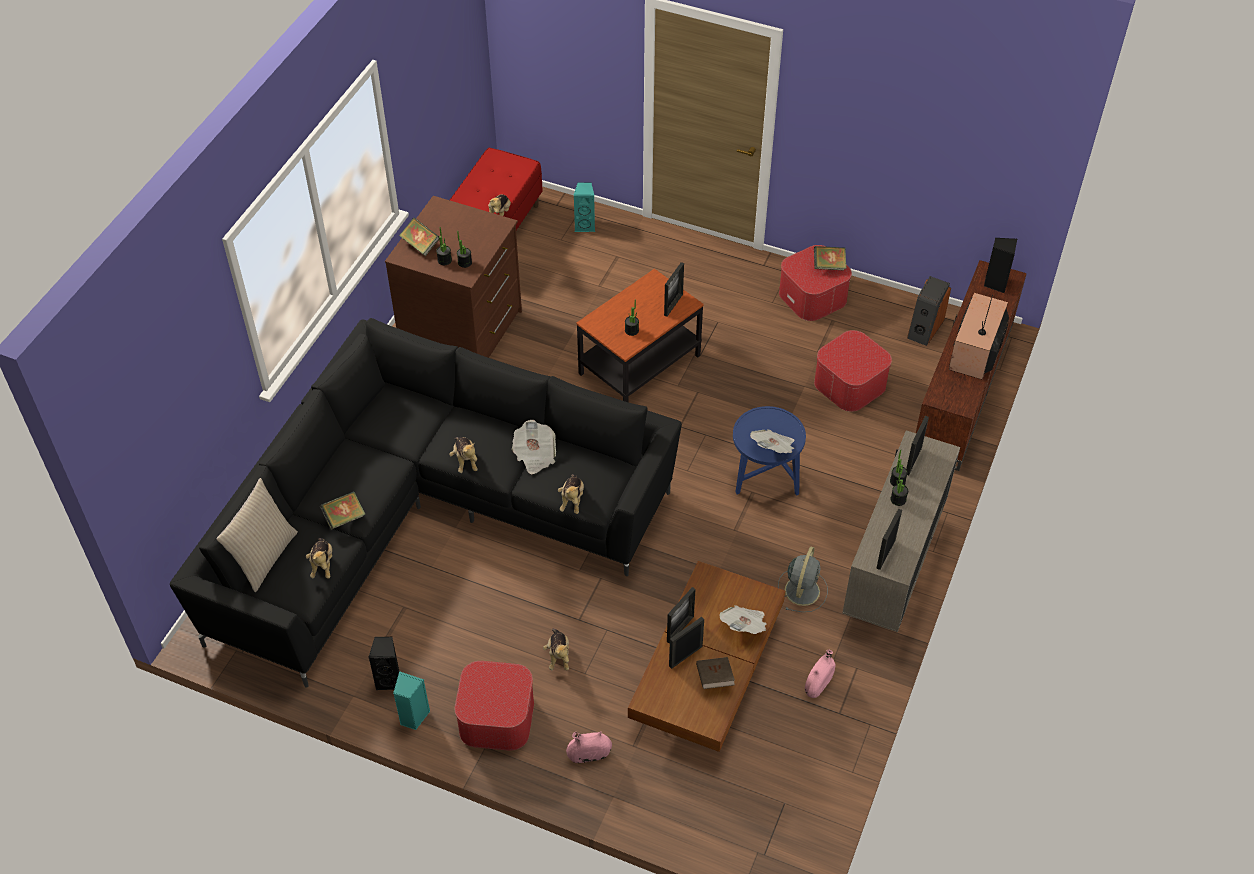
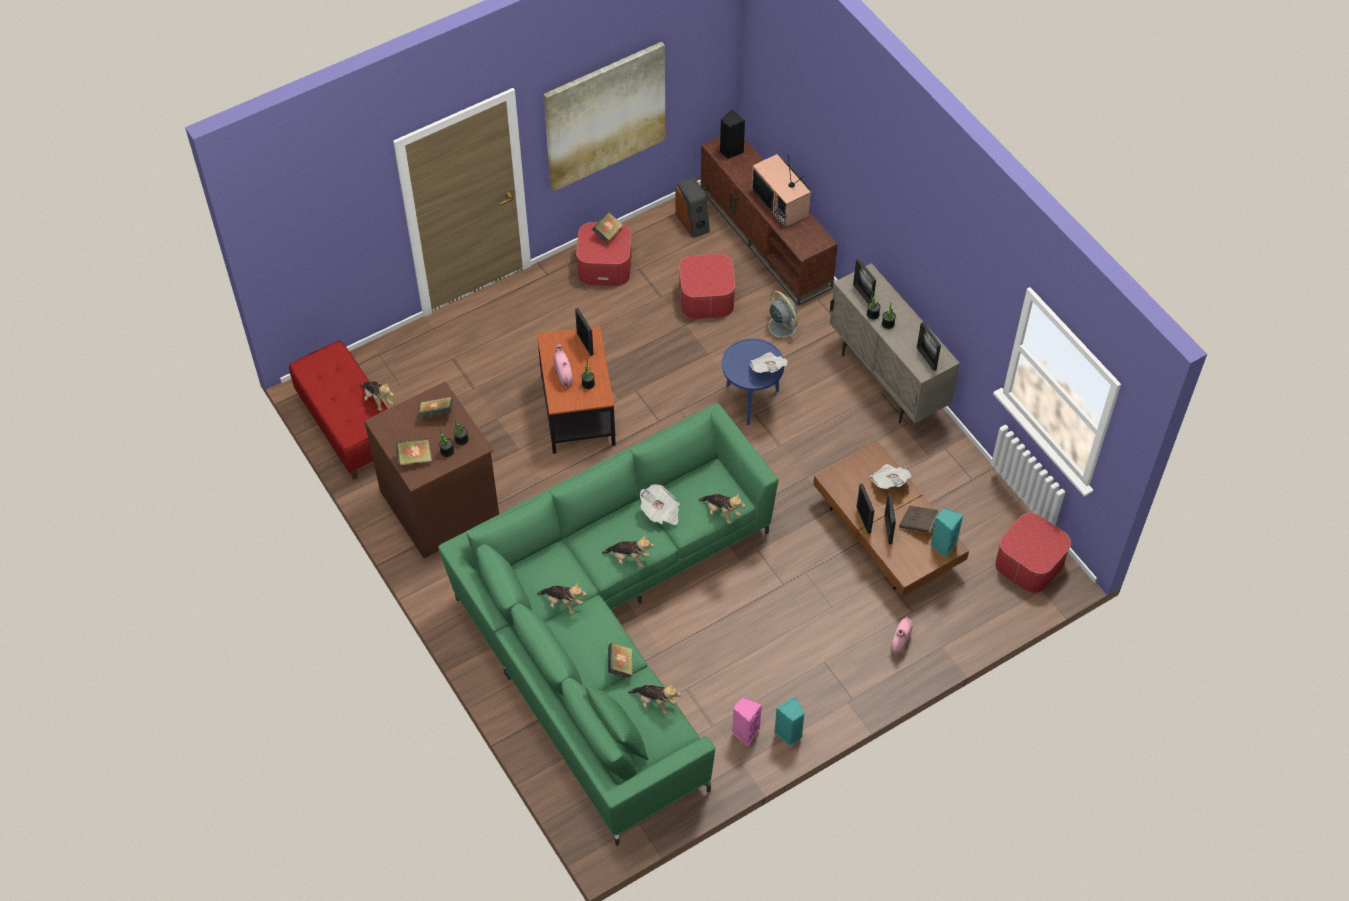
camera: 55 degrees left, 5 degrees up
black sofa [170,318,682,688] -> green sofa [438,403,778,846]
beige pillow [217,478,298,592] -> green pillow [585,684,648,760]
black speaker [368,637,399,690] -> pink speaker [732,697,762,746]
ottoman [455,661,534,751] -> ottoman moved to [995,513,1071,593]
plush toy [543,629,569,670] -> plush toy moved to [537,582,586,614]
turquoise speaker [573,182,595,232] -> turquoise speaker moved to [930,508,963,558]
grey fan [778,546,828,612] -> grey fan moved to [760,291,803,344]
pink vase [805,650,836,698] -> pink vase moved to [553,344,573,387]
none -> book [419,397,453,418]
none -> picture [543,42,665,191]

